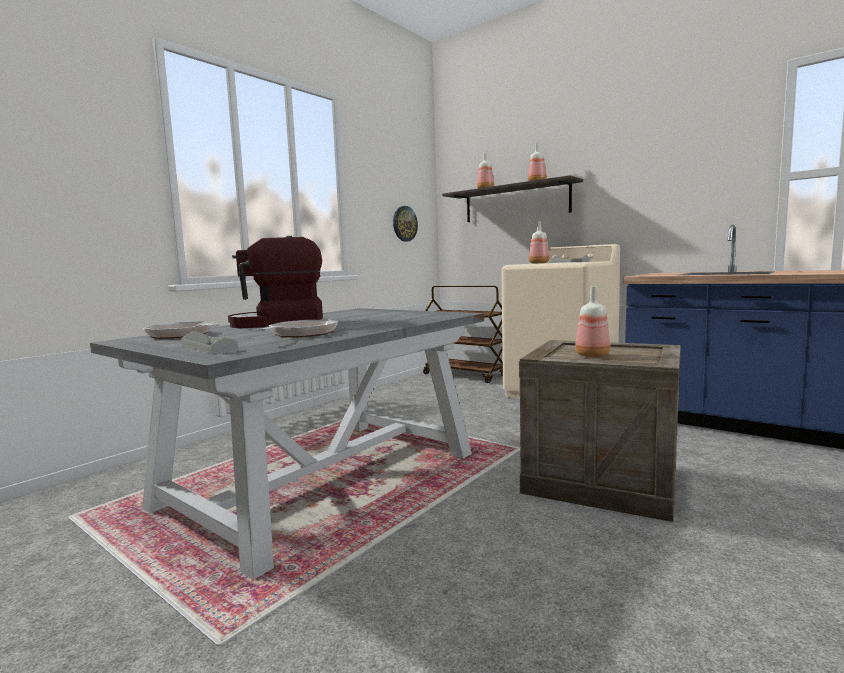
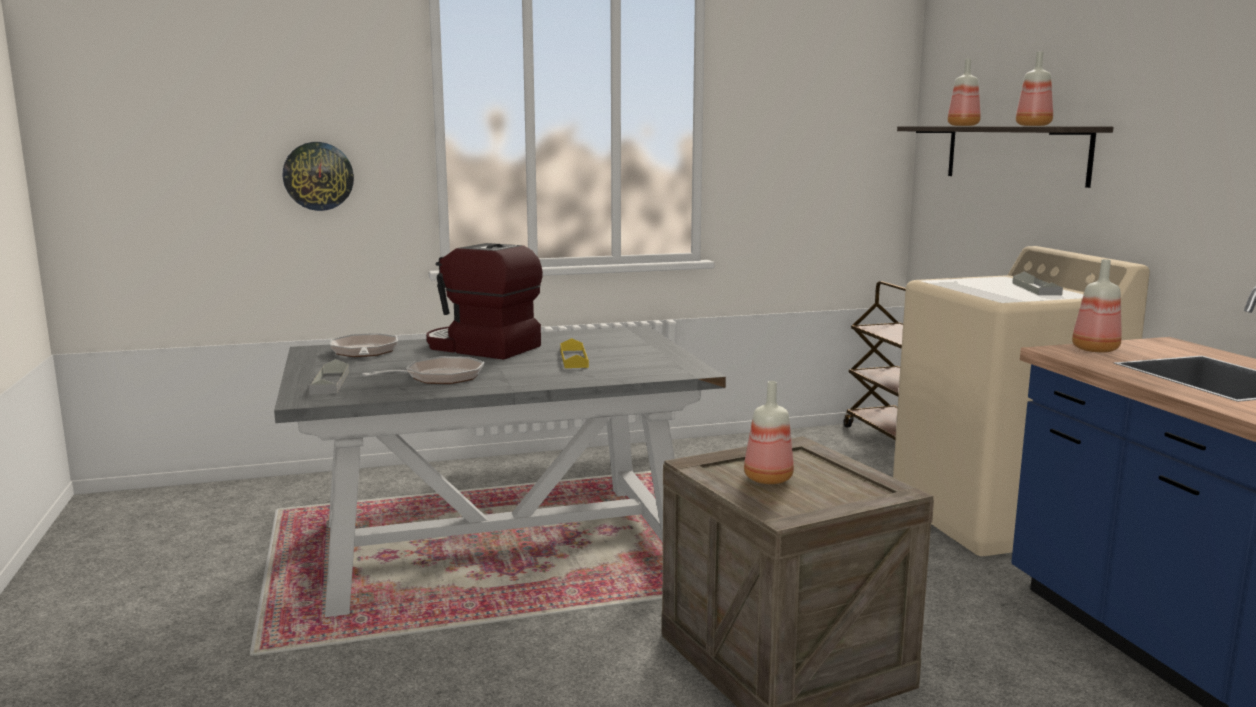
camera: 35 degrees right, 5 degrees up
wall clock [393,206,418,242] -> wall clock moved to [283,142,354,211]
bottle [529,221,549,264] -> bottle moved to [1072,259,1122,352]
none -> yellow tray [560,338,589,368]

